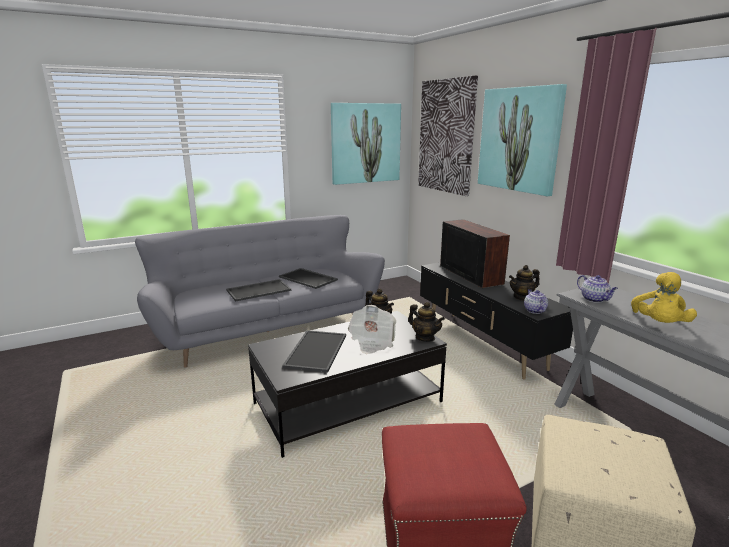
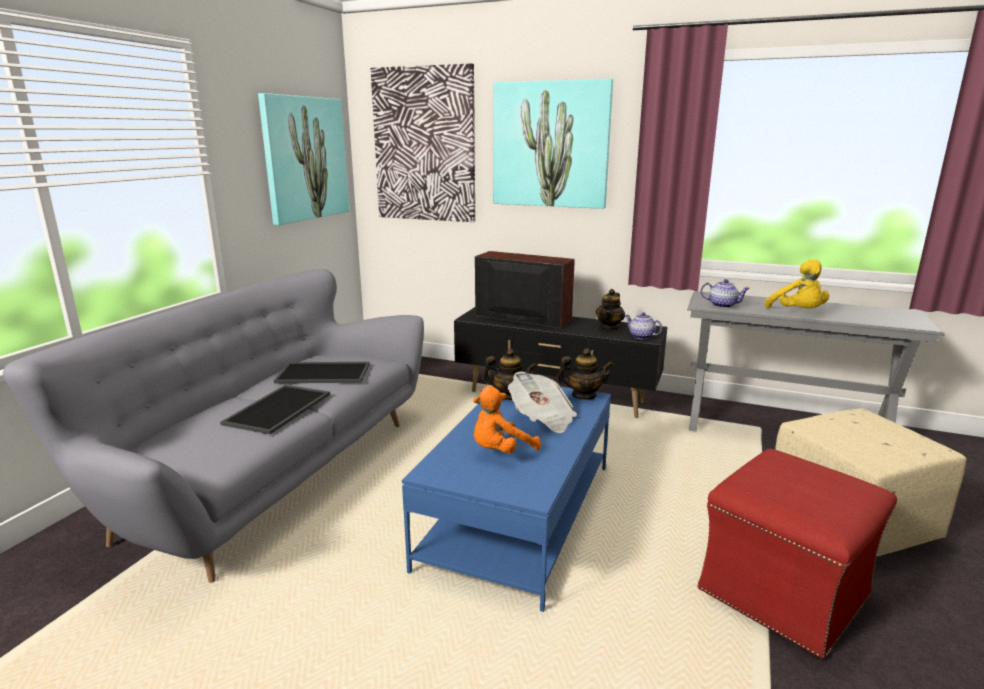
camera: 40 degrees left, 0 degrees up
black coffee table [248,311,447,458] -> blue coffee table [402,386,611,612]
tray [282,330,346,372] -> orange plush toy [474,386,541,454]

